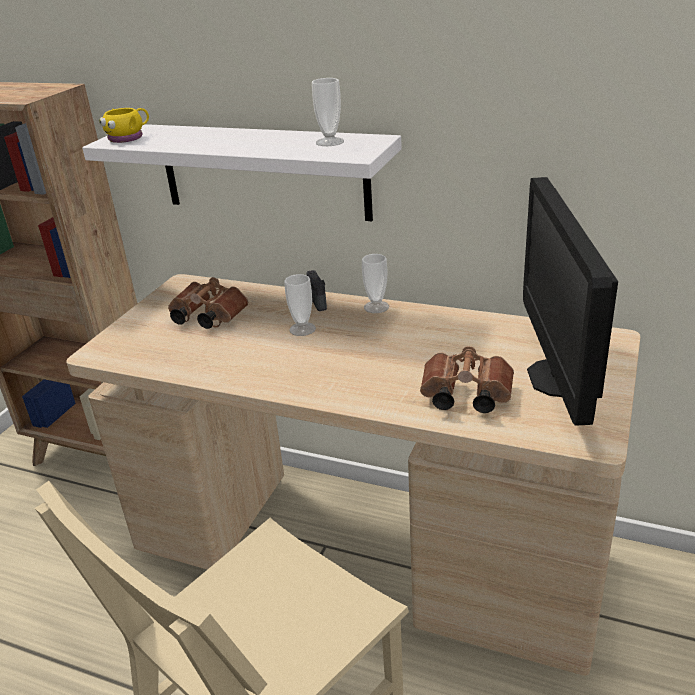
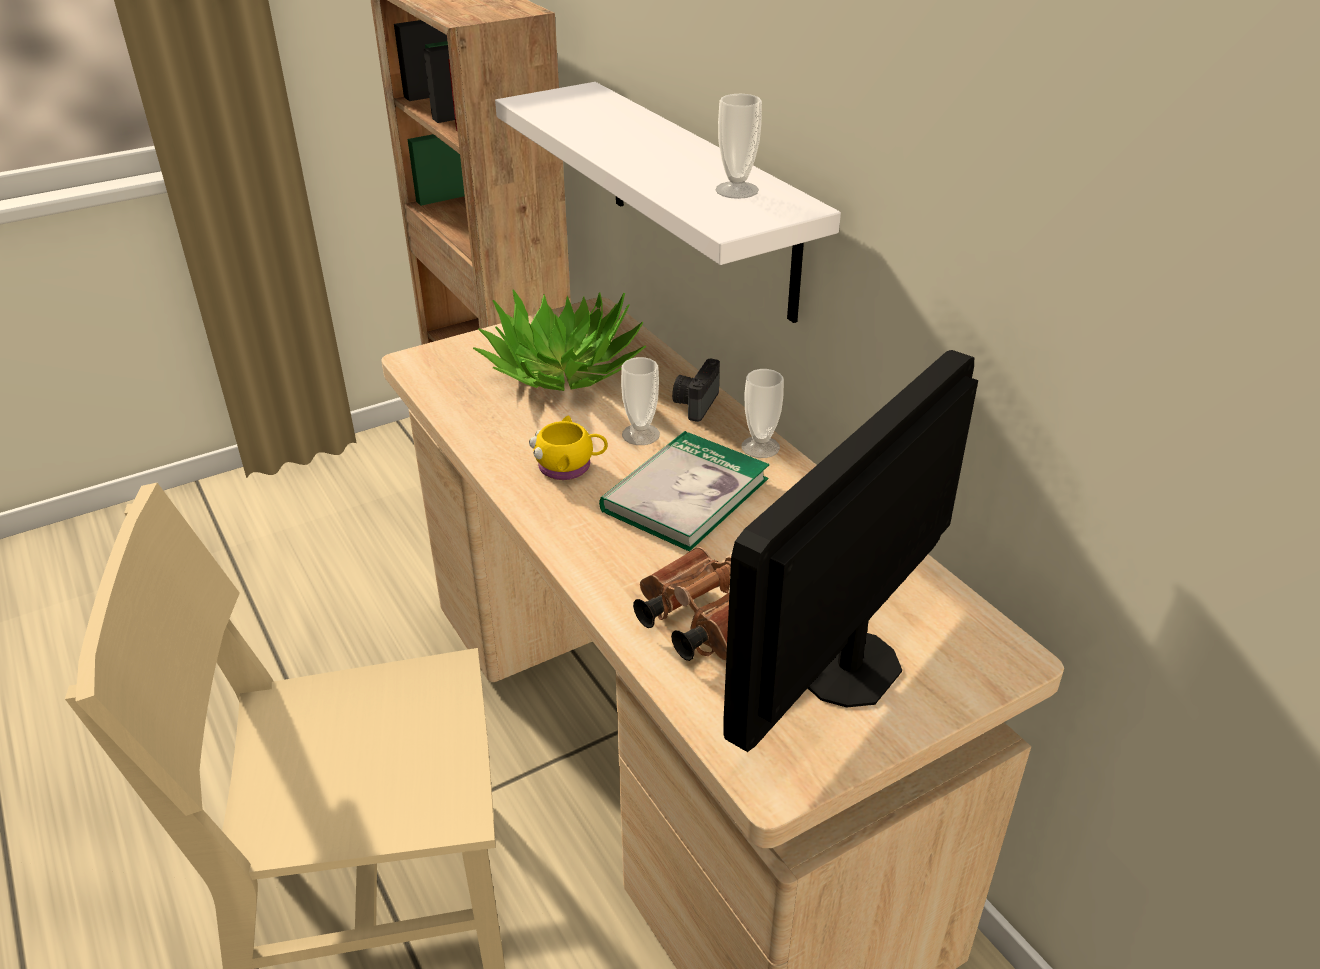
camera: 35 degrees right, 5 degrees up
yellow mug [99,108,149,143] -> yellow mug moved to [529,416,608,480]
brown binoculars [168,277,248,329] -> potted plant [473,289,646,391]
none -> book [599,431,770,551]

